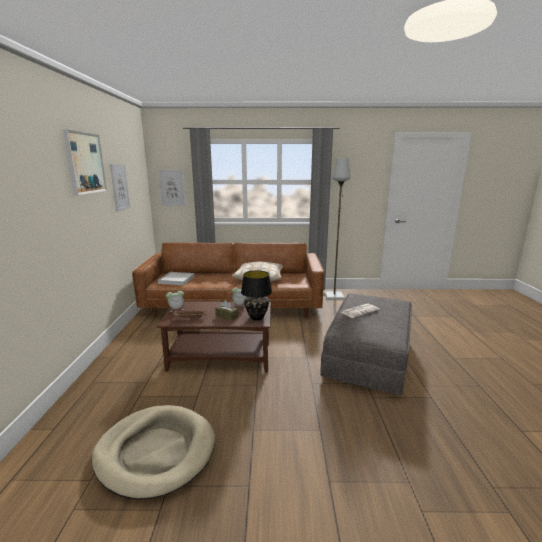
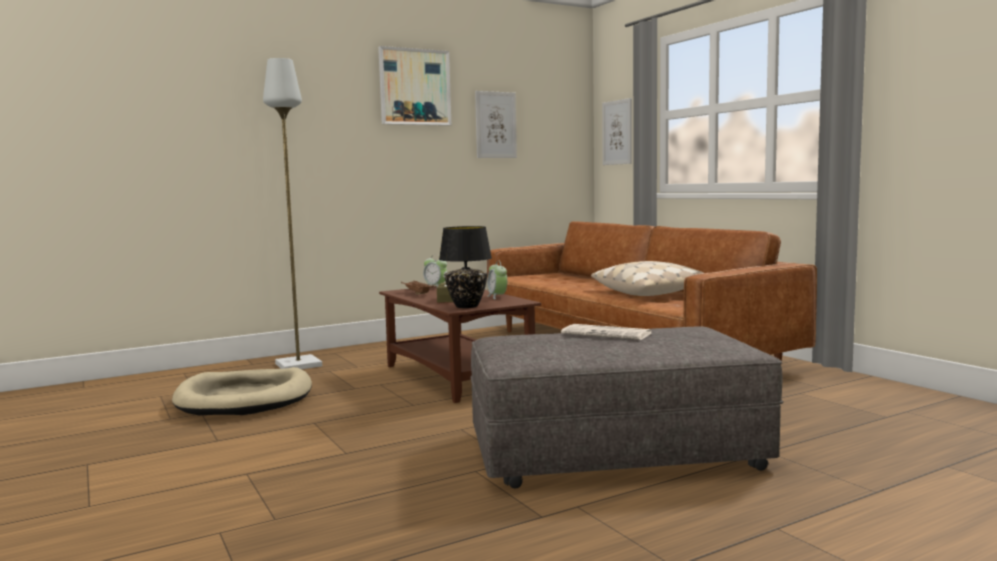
camera: 60 degrees right, 10 degrees down
white tray [158,272,195,286] -> none
grey floor lamp [325,158,350,300] -> grey floor lamp moved to [263,58,322,369]

